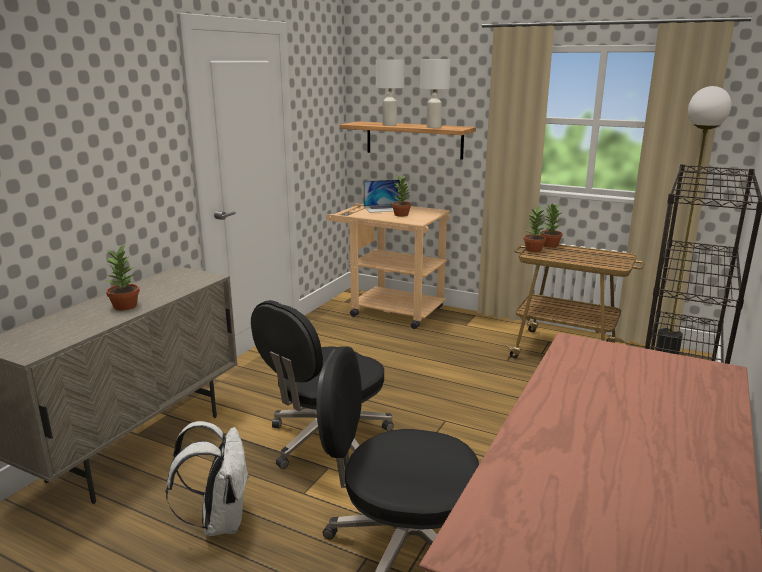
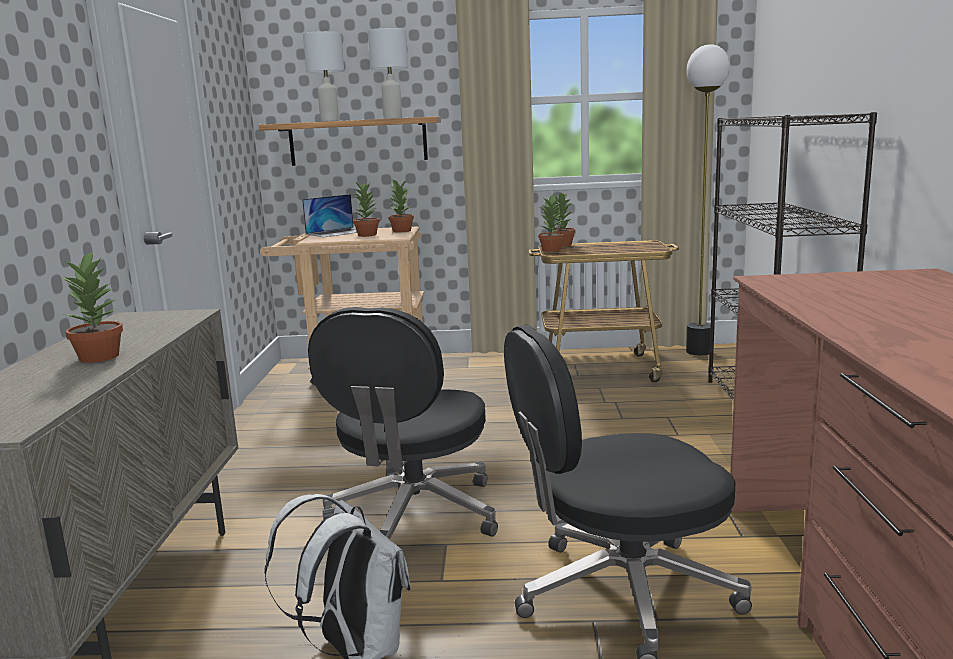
camera: 25 degrees left, 5 degrees down
none -> potted plant [387,180,414,232]

